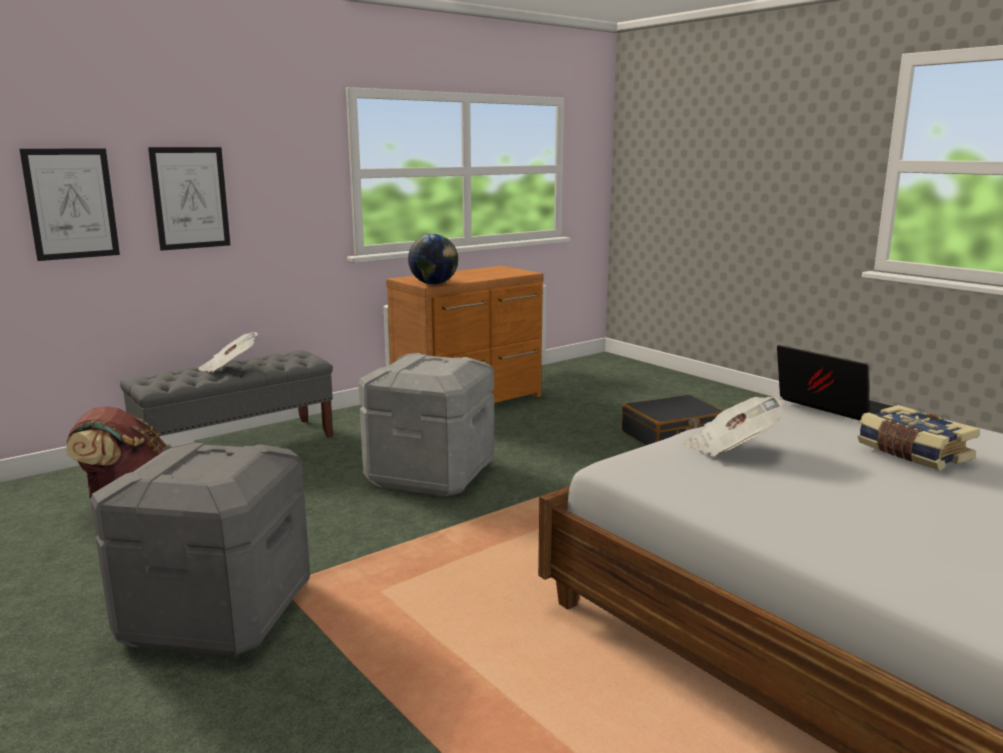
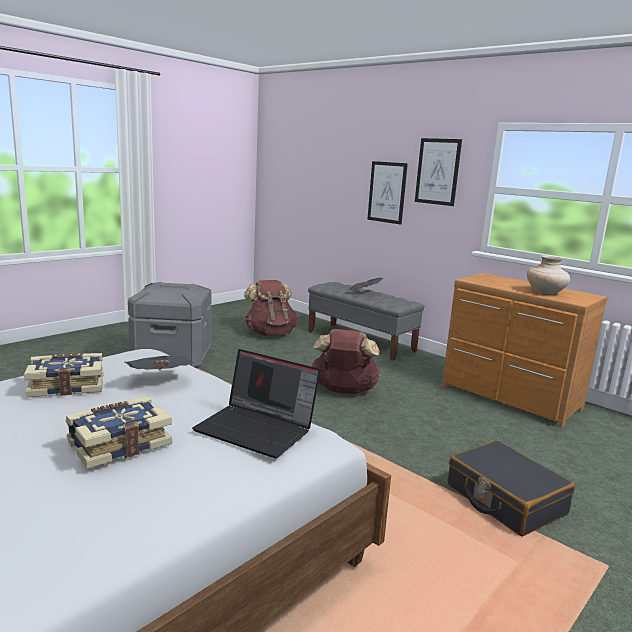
camera: 80 degrees right, 0 degrees up
picture [19,149,120,261] -> picture moved to [415,138,462,206]
grey storage box [359,353,494,497] -> brown backpack [312,329,381,394]
globe [408,234,458,285] -> none
laptop [777,345,893,420] -> laptop turned 75 degrees clockwise [192,349,320,458]
none -> book [24,353,103,397]
none -> beige vase [527,256,570,295]

